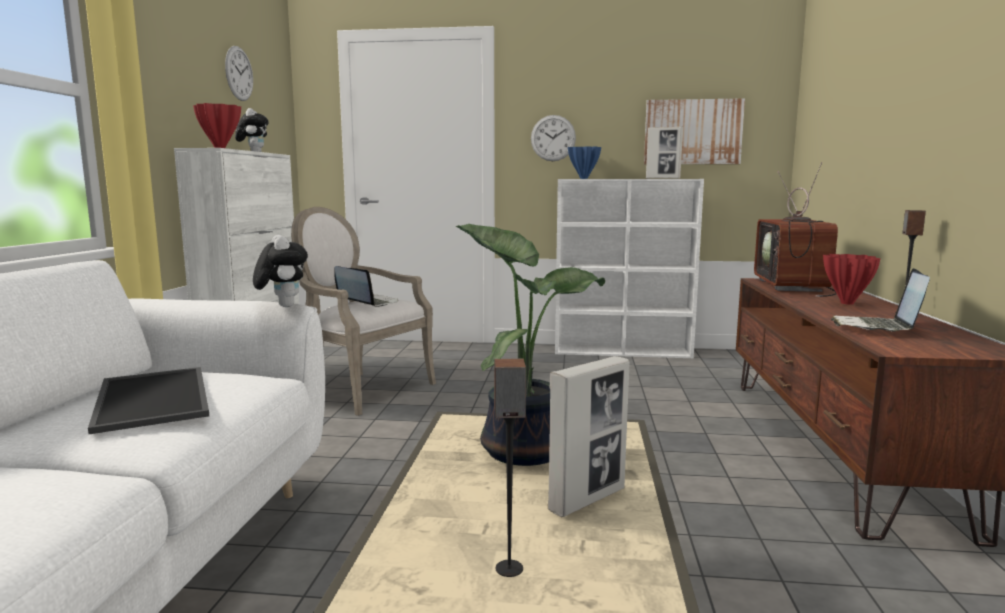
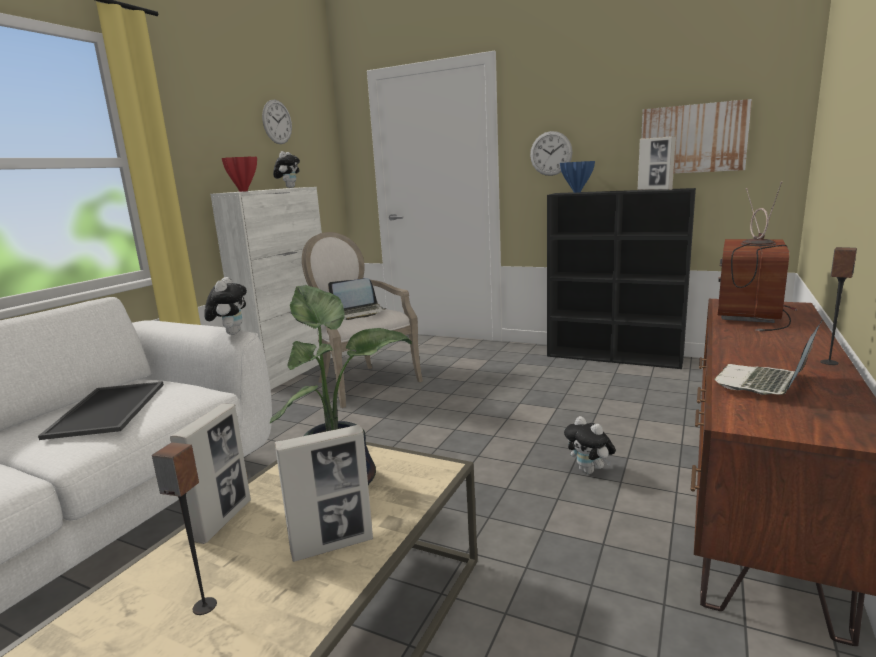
camera: 20 degrees right, 5 degrees up
laptop [334,266,398,307] -> laptop turned 105 degrees clockwise [328,278,387,320]
white bookcase [555,179,704,358] -> black bookcase [547,188,696,369]
red vase [823,254,881,305] -> none
none -> picture frame [170,404,251,544]
none -> plush toy [564,416,616,474]

